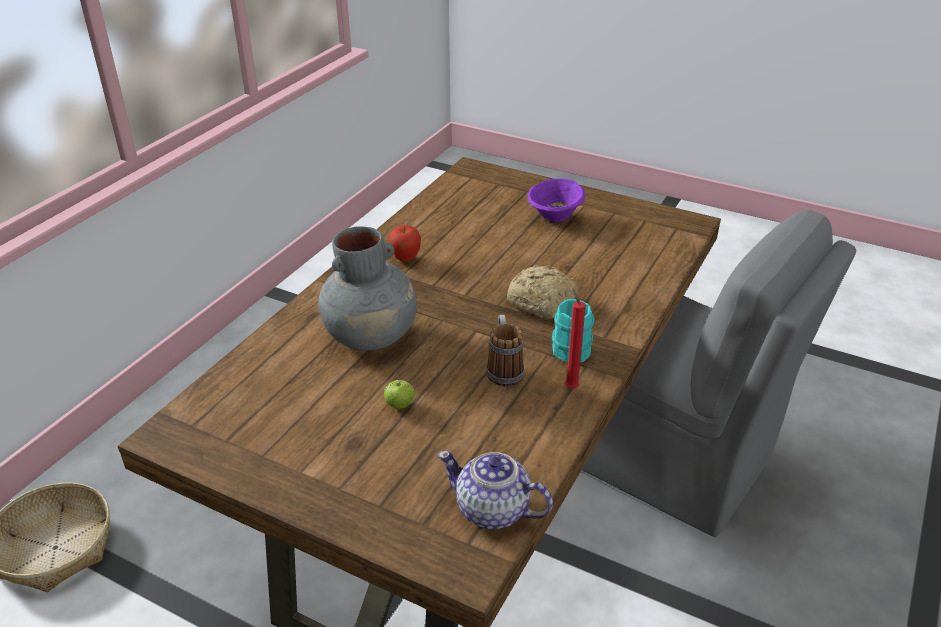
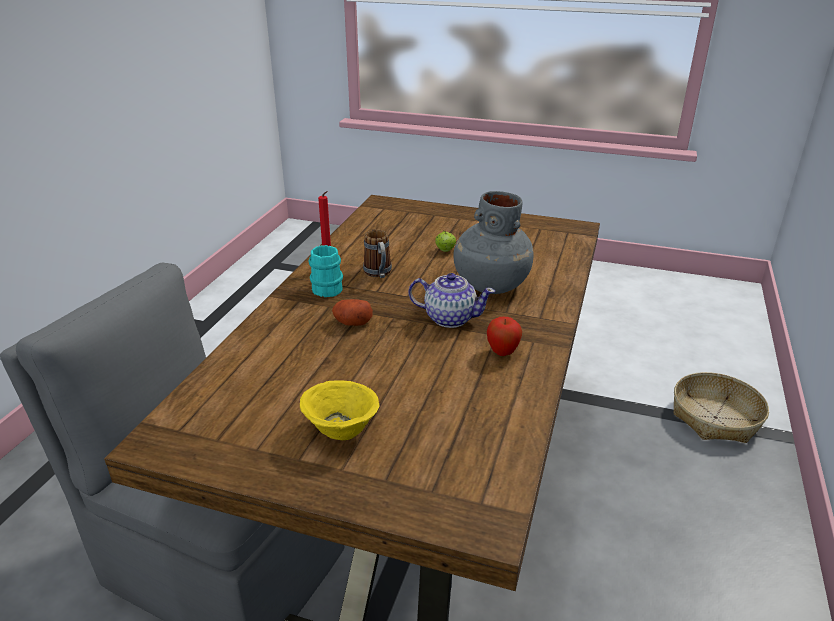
camera: 170 degrees right, 5 degrees down
teapot [437,450,553,529] -> teapot moved to [409,273,495,328]
bread [507,265,578,319] -> potato [332,299,373,326]
purple bowl [528,178,585,222] -> yellow bowl [300,380,379,440]

